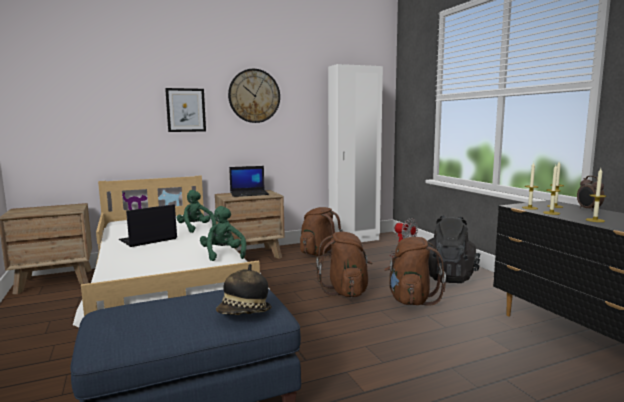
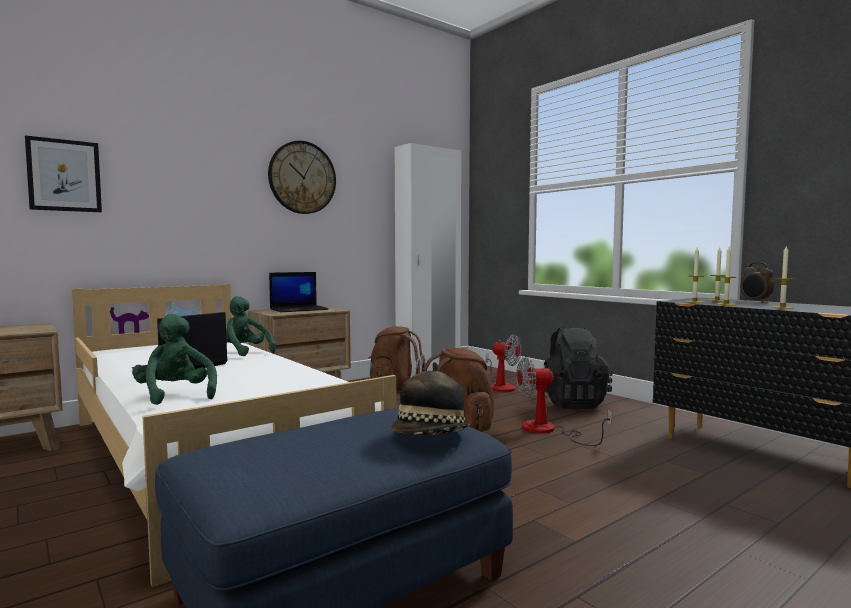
camera: 15 degrees left, 5 degrees down
picture [165,88,206,132] -> picture moved to [25,135,102,212]
green plush toy [200,206,246,261] -> green plush toy moved to [132,314,217,405]
brown backpack [384,237,446,306] -> fan [516,357,612,446]

